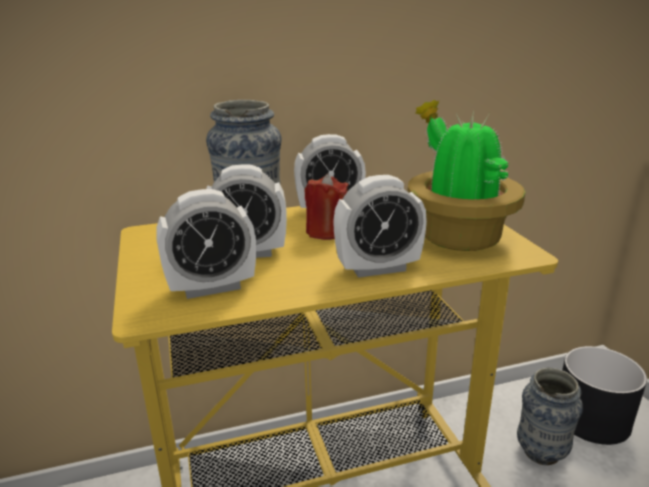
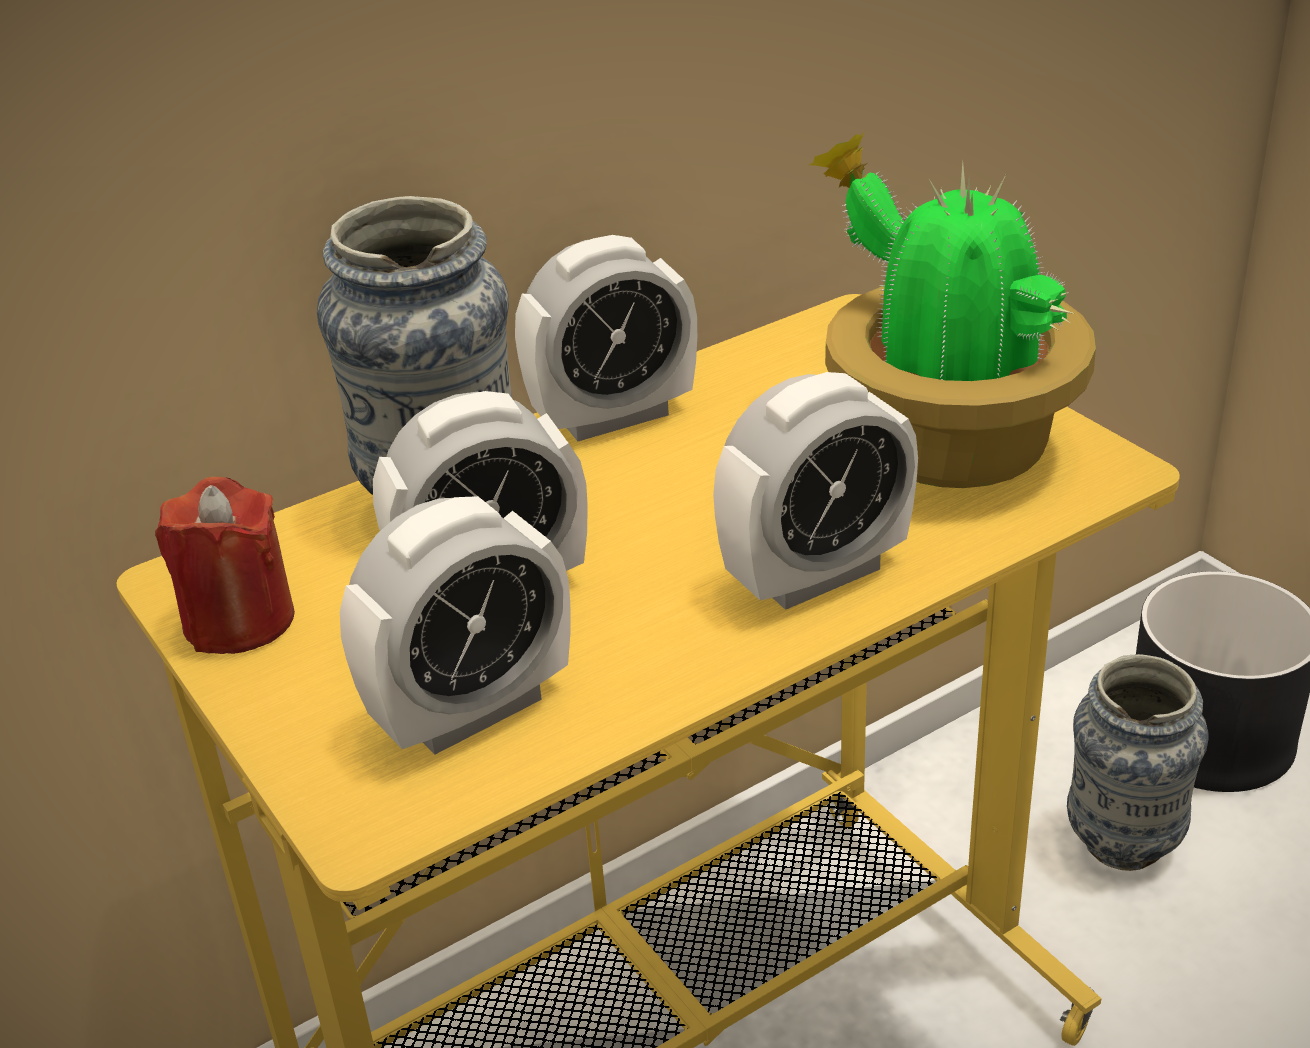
camera: 15 degrees left, 10 degrees up
red candle [304,174,349,240] -> red candle moved to [155,477,295,654]

